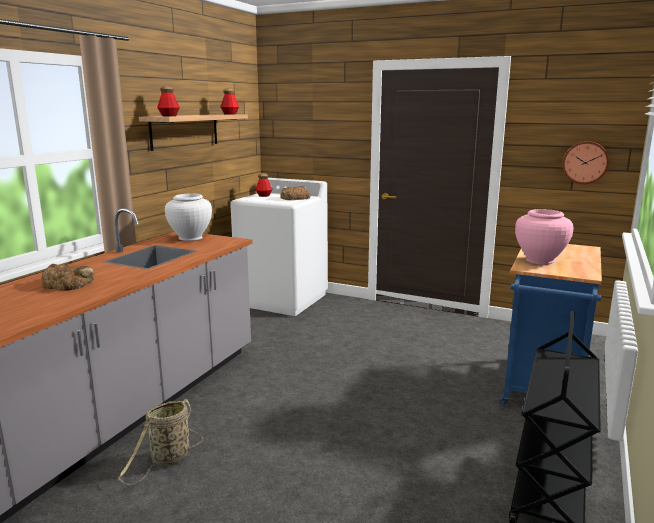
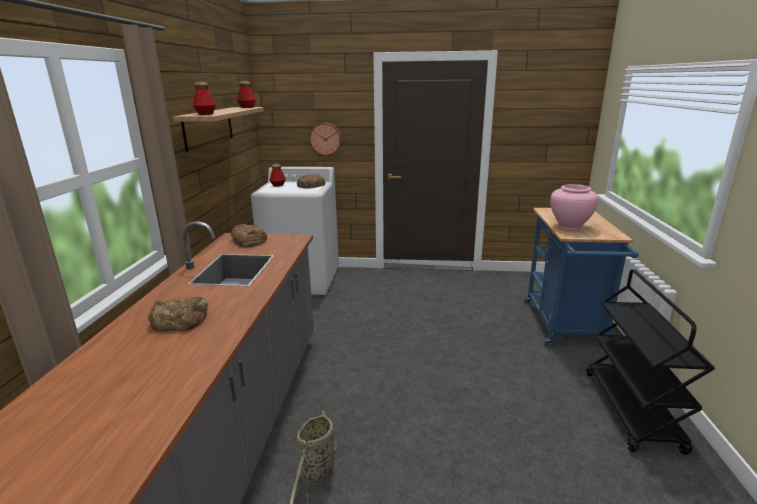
camera: 20 degrees left, 5 degrees up
white vase [165,193,212,241] -> bread [231,224,267,248]
wall clock [562,141,609,184] -> wall clock moved to [309,123,342,156]

